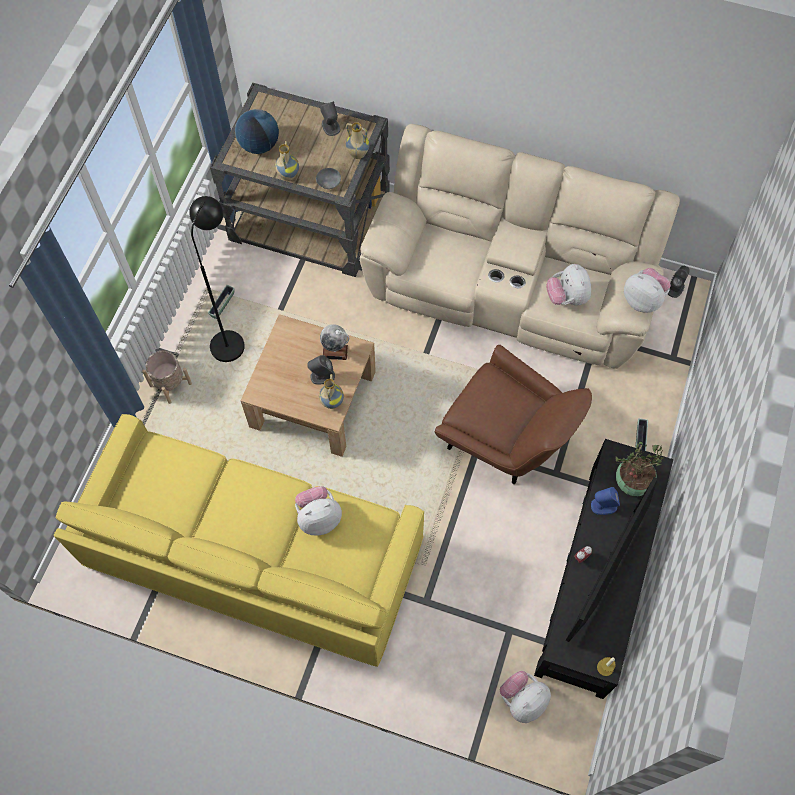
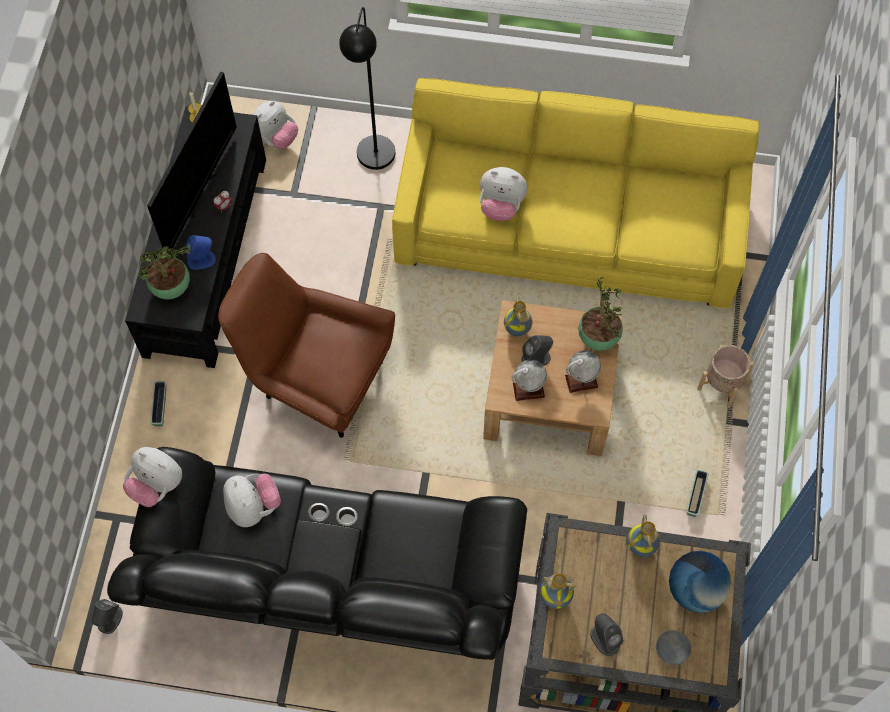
camera: 170 degrees right, 0 degrees up
black floor lamp [189,196,245,362] -> black floor lamp moved to [339,7,395,170]
plush toy [295,486,342,535] -> plush toy turned 45 degrees clockwise [480,167,527,221]
grey bowl [316,168,341,189] -> grey bowl moved to [656,630,691,665]
beige sofa [360,124,680,369] -> black sofa [107,447,527,660]
none -> globe [565,350,601,393]
none -> potted plant [578,277,623,351]

